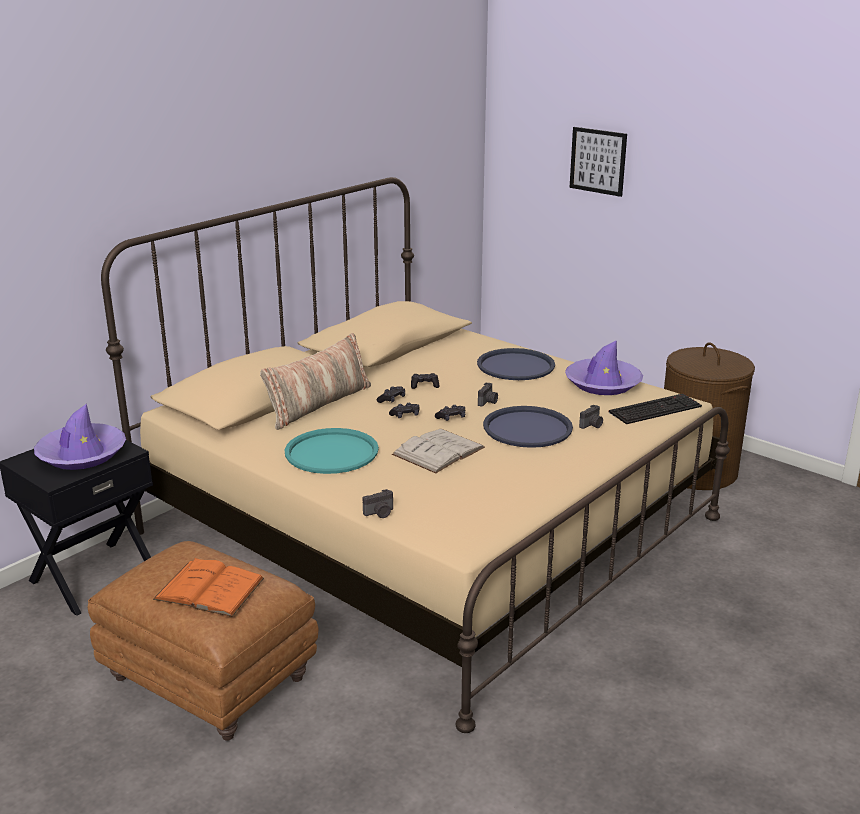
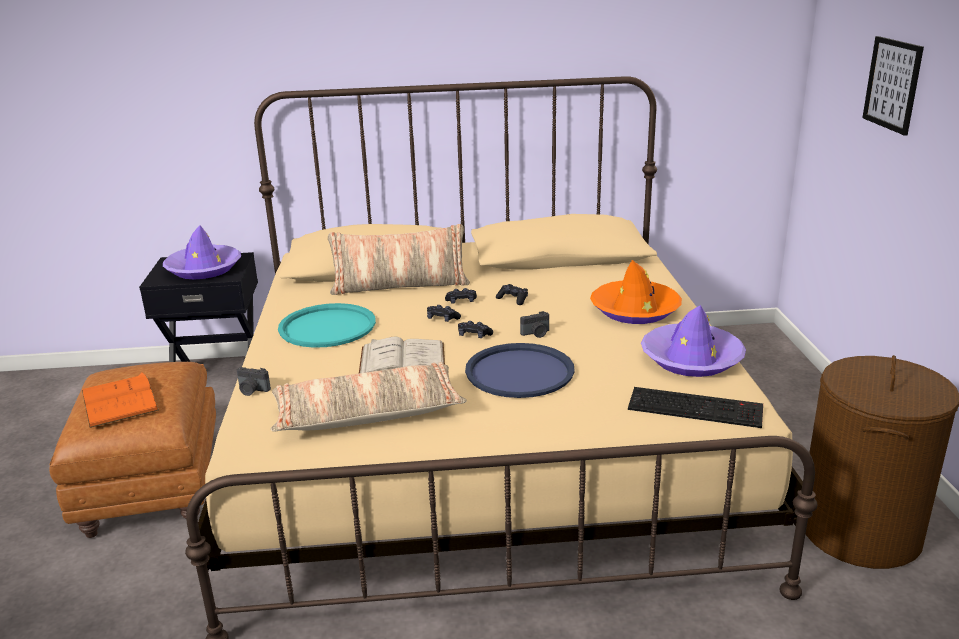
camera: 45 degrees right, 0 degrees up
blue tray [477,348,555,380] -> orange hat [590,260,682,324]
camera [579,405,603,429] -> none
none -> pillow [271,362,467,432]

